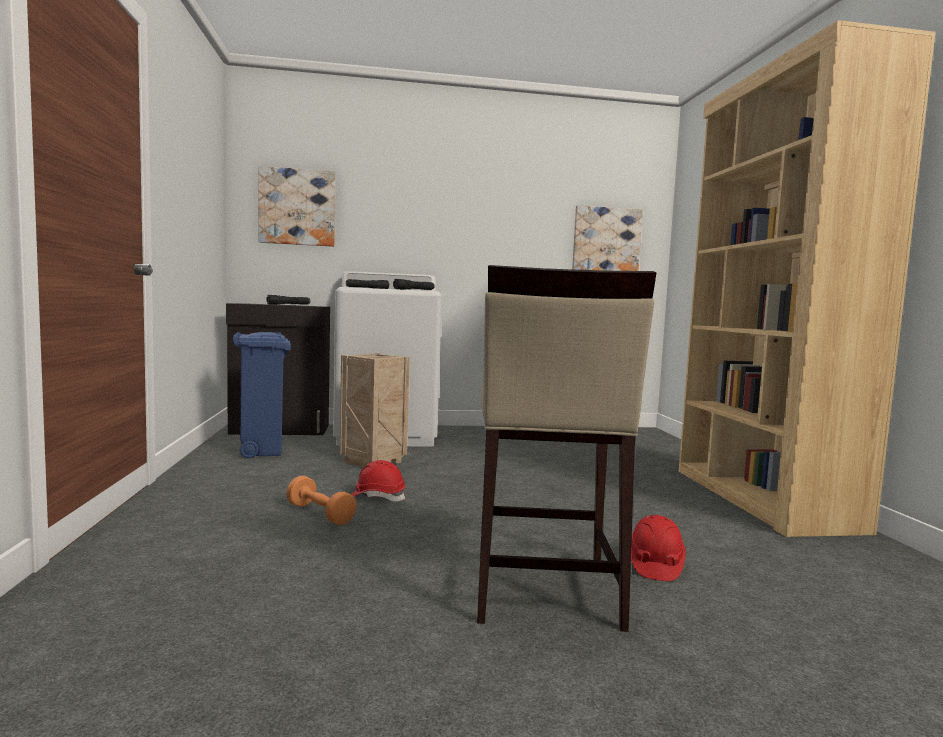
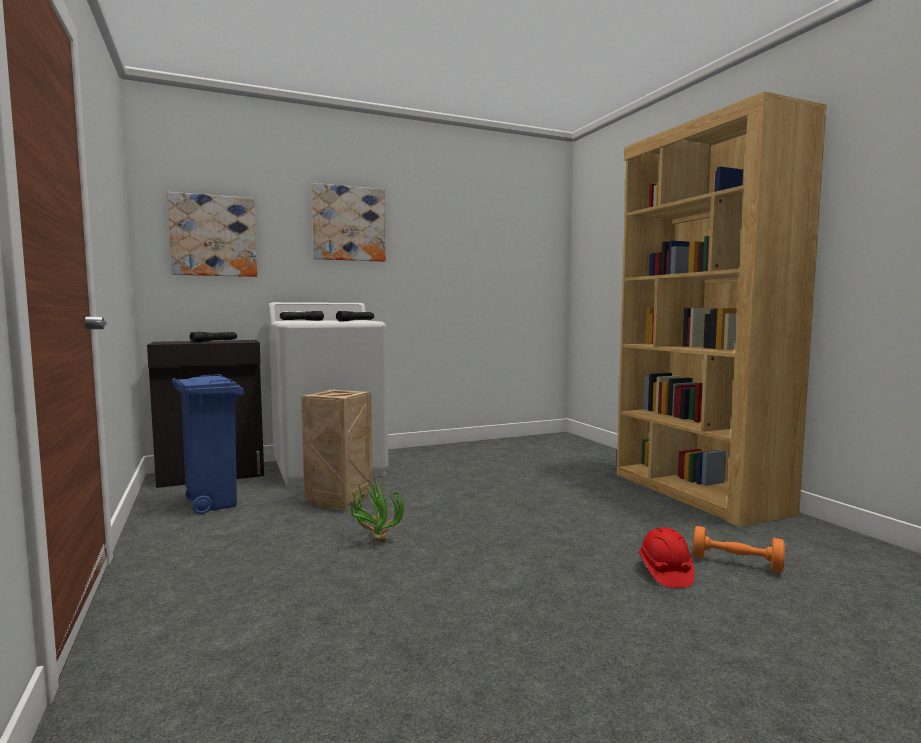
camera: 15 degrees left, 0 degrees up
orange dumbbell [286,476,357,525] -> orange dumbbell moved to [693,526,785,573]
red hard hat [351,460,405,502] -> potted plant [347,479,404,542]
beige stool [477,265,656,632] -> none
picture [572,205,643,271] -> picture moved to [311,183,386,262]

